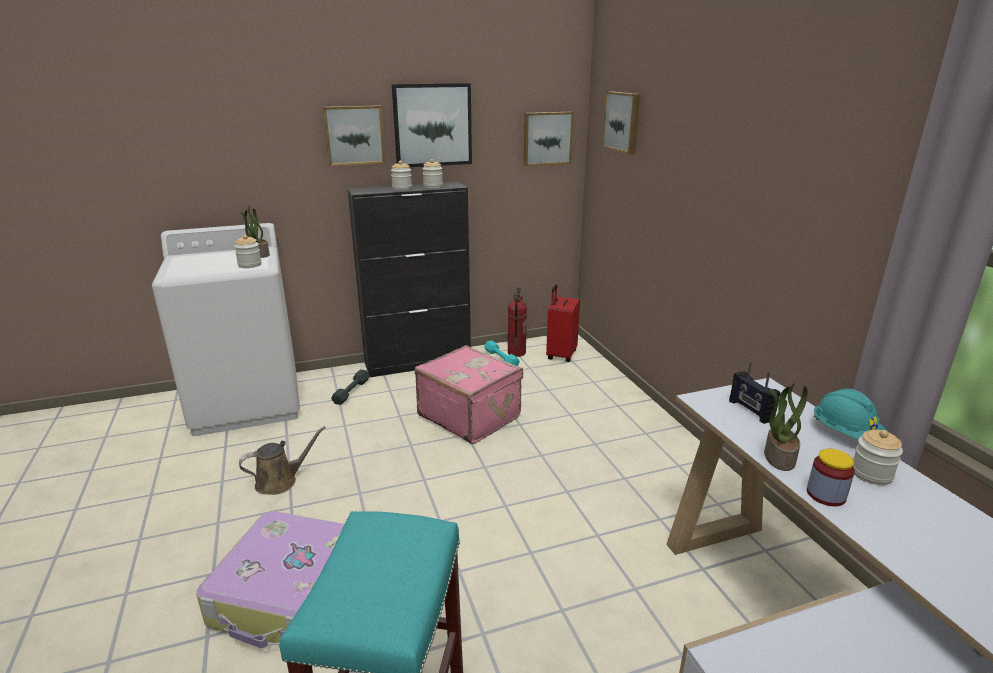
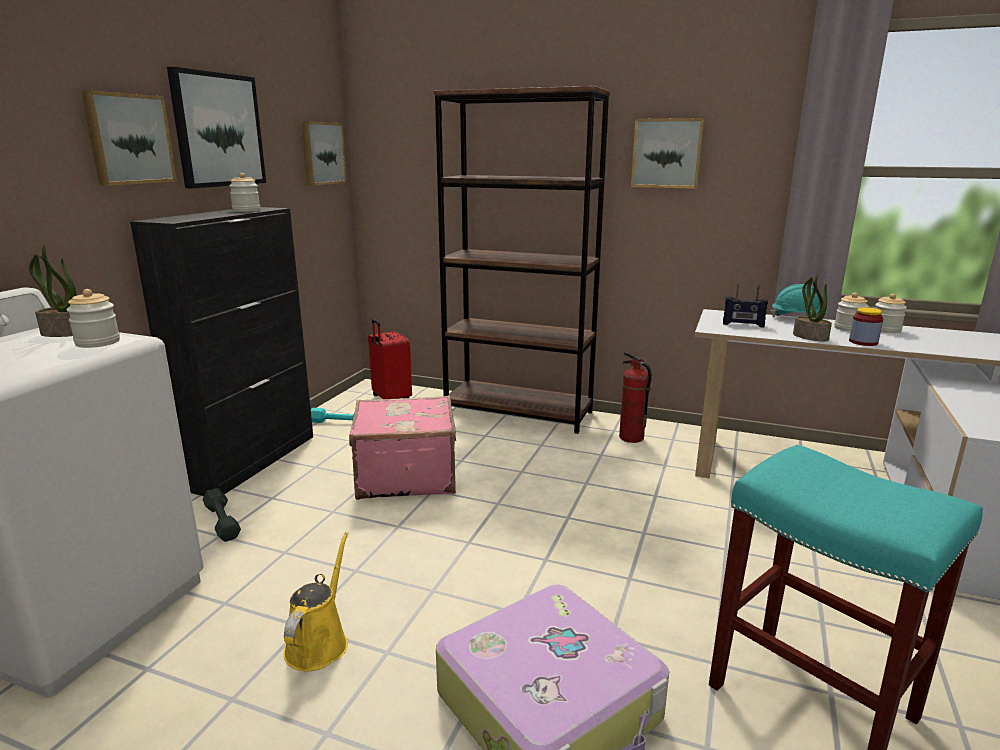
camera: 50 degrees left, 5 degrees down
brown watering can [239,426,326,495] -> yellow watering can [283,532,349,671]
jar [391,161,412,190] -> jar moved to [875,294,907,333]
fire extinguisher [508,288,527,357] -> fire extinguisher moved to [619,351,652,443]
picture [602,91,640,154] -> picture moved to [631,118,704,189]
none -> brown bookcase [434,86,610,434]

